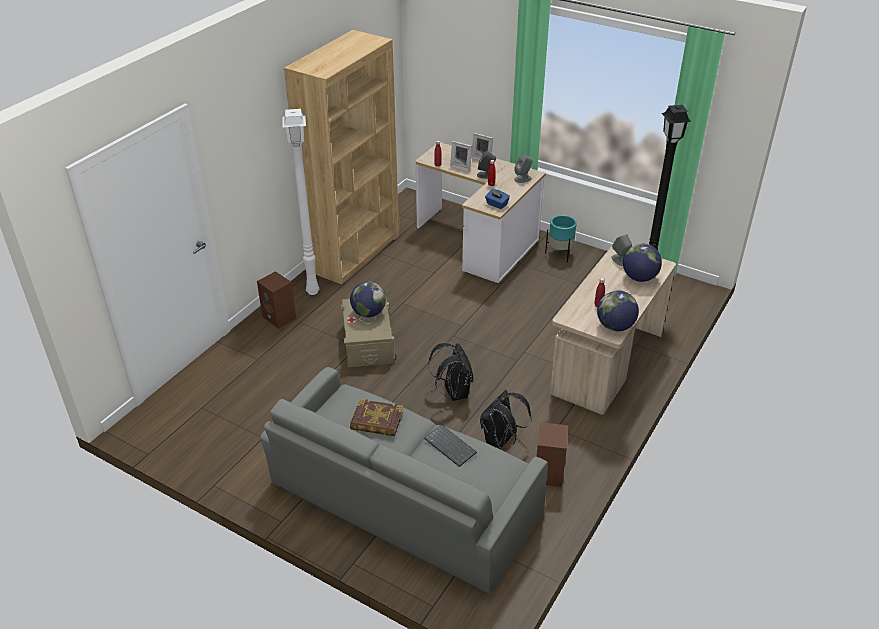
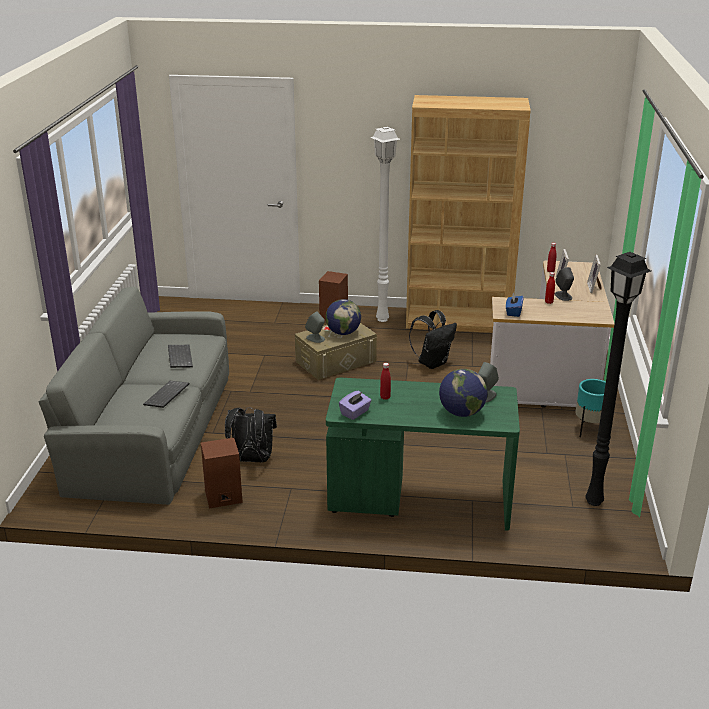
camera: 65 degrees right, 10 degrees down
book [350,399,403,436] -> keyboard [168,345,193,368]
black backpack [428,343,473,401] -> black backpack moved to [409,310,457,369]
grey speaker [514,154,533,183] -> grey speaker moved to [305,311,325,343]
beige desk [550,246,676,415] -> green desk [326,378,520,531]
globe [597,290,639,331] -> purple tissue box [339,391,372,420]

